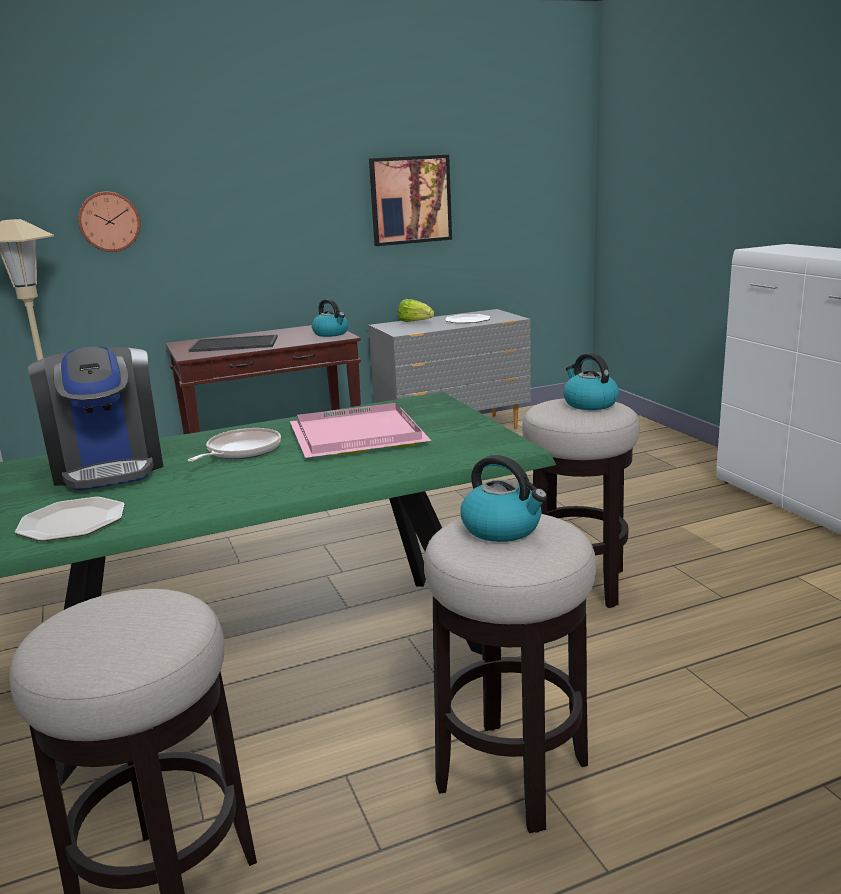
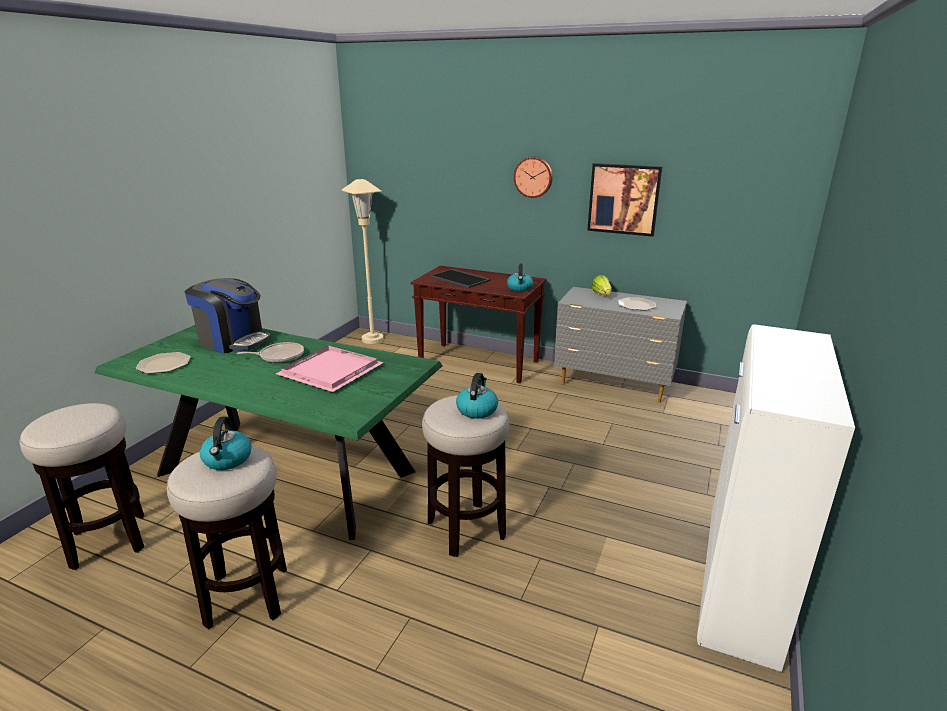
camera: 45 degrees right, 5 degrees up
coffee machine [28,347,163,491] -> coffee machine turned 90 degrees counterclockwise [185,278,271,354]
wall clock [78,191,140,252] -> wall clock moved to [514,157,553,198]

